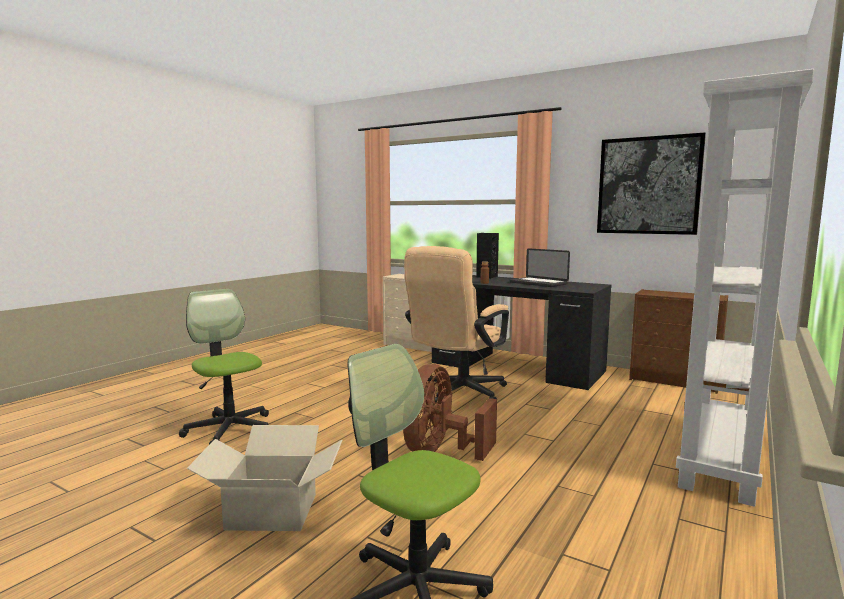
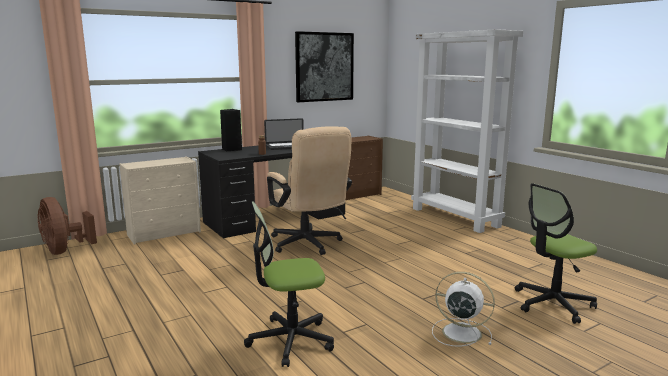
camera: 65 degrees left, 5 degrees up
cardboard box [187,425,342,531] -> white fan [432,272,495,346]
brown fan [403,364,497,461] -> brown fan moved to [38,197,97,255]

